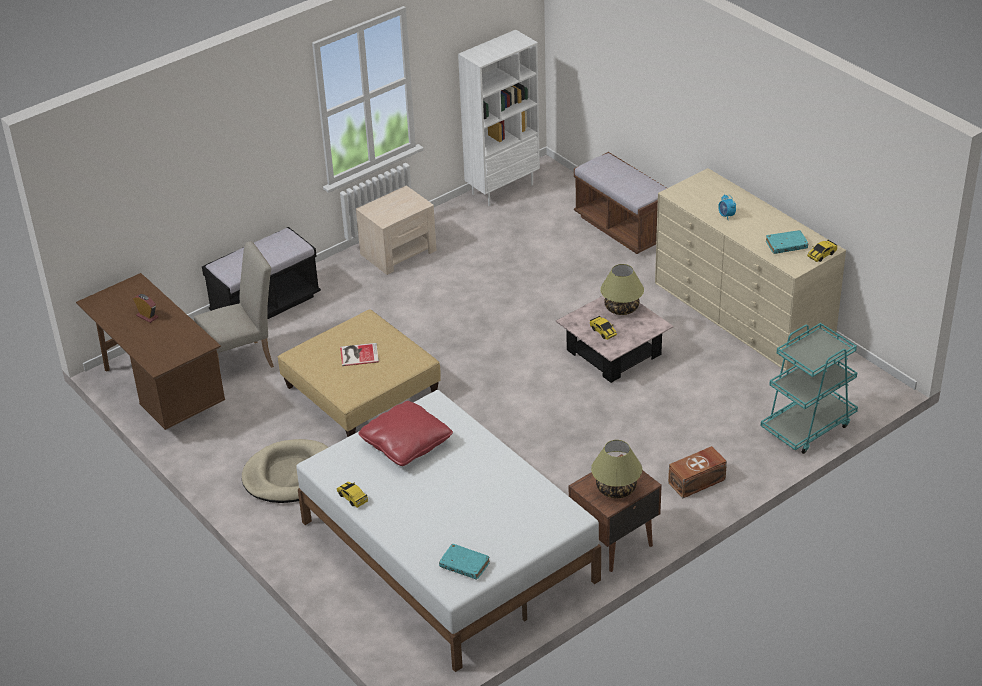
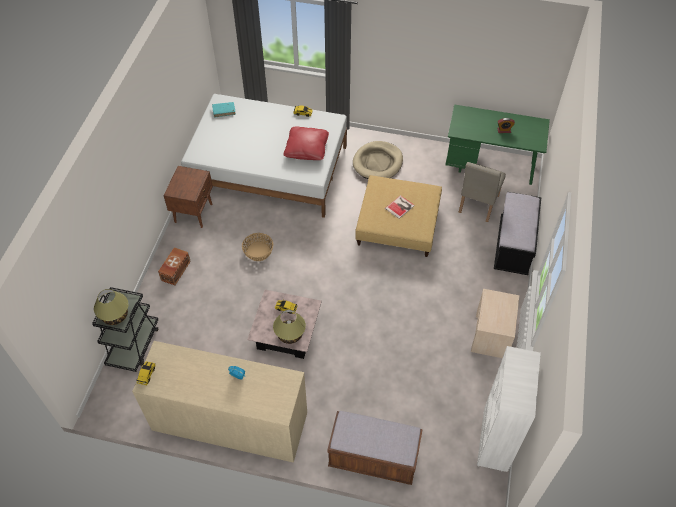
camera: 140 degrees right, 15 degrees up
brown desk [76,273,225,430] -> green desk [445,104,550,185]
table lamp [591,440,642,498] -> table lamp moved to [94,289,128,325]
turquoise cart [761,323,858,454] -> black cart [92,287,159,372]
turquoise book [766,230,808,254] -> none
none -> basket [242,233,273,261]

